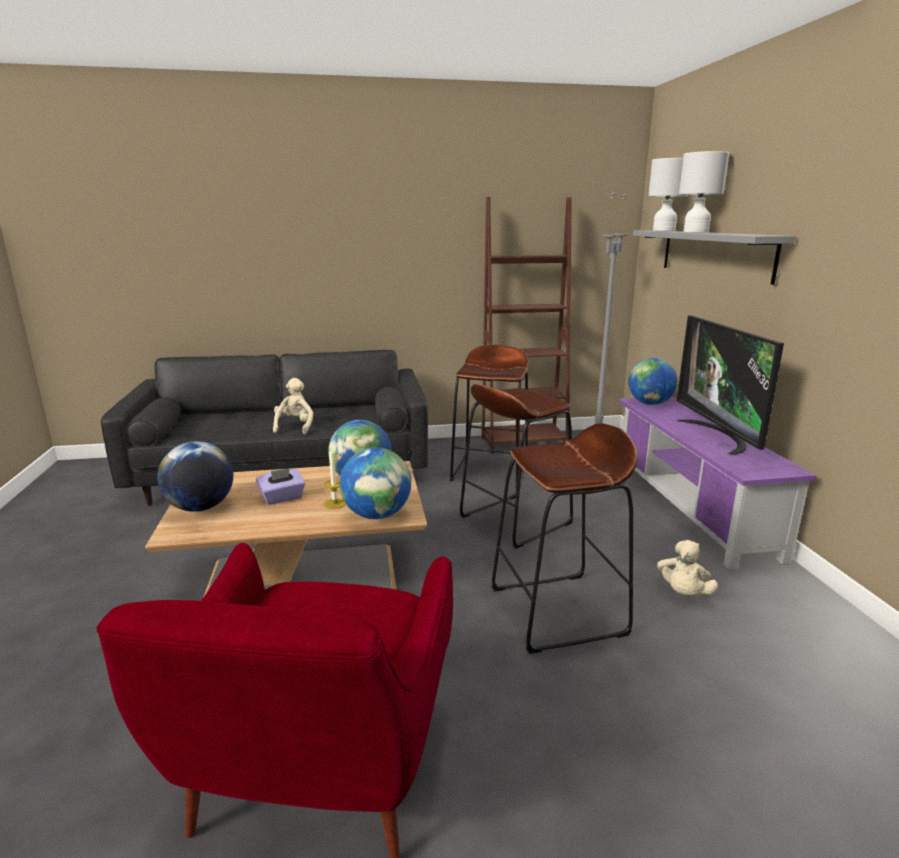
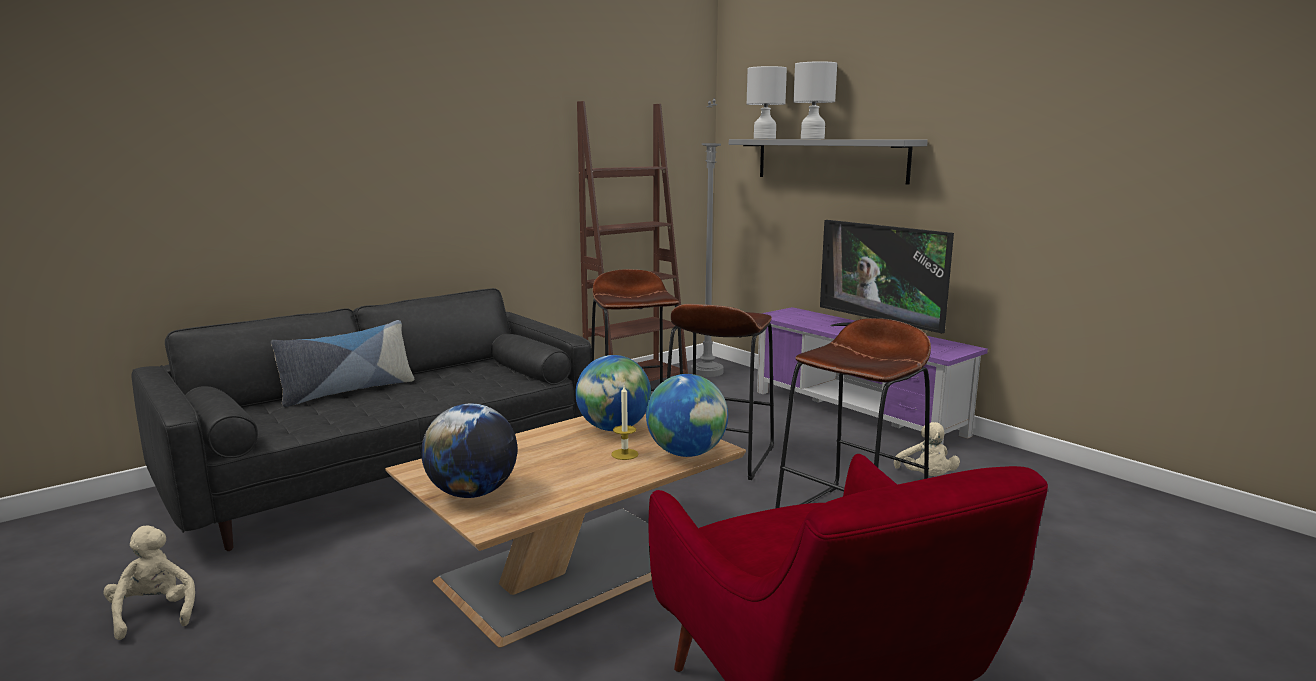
camera: 30 degrees left, 5 degrees down
purple tissue box [256,468,305,505] -> none
beige plush toy [273,378,313,434] -> beige plush toy moved to [103,525,195,640]
globe [629,358,678,405] -> none
none -> pillow [271,320,414,407]

